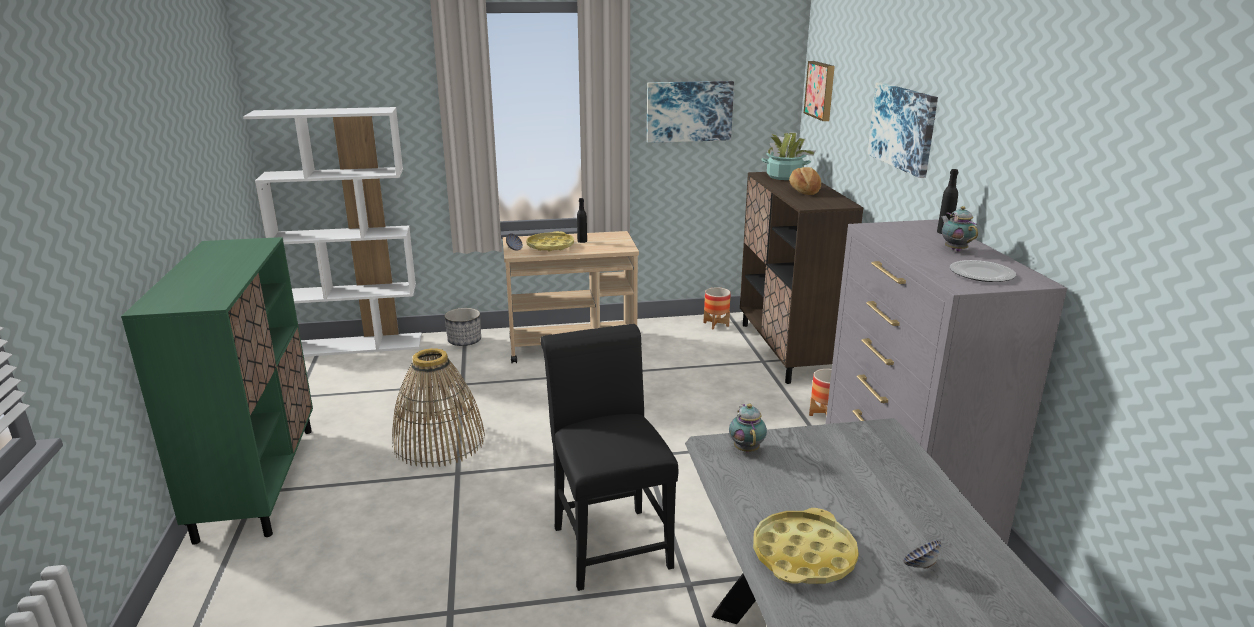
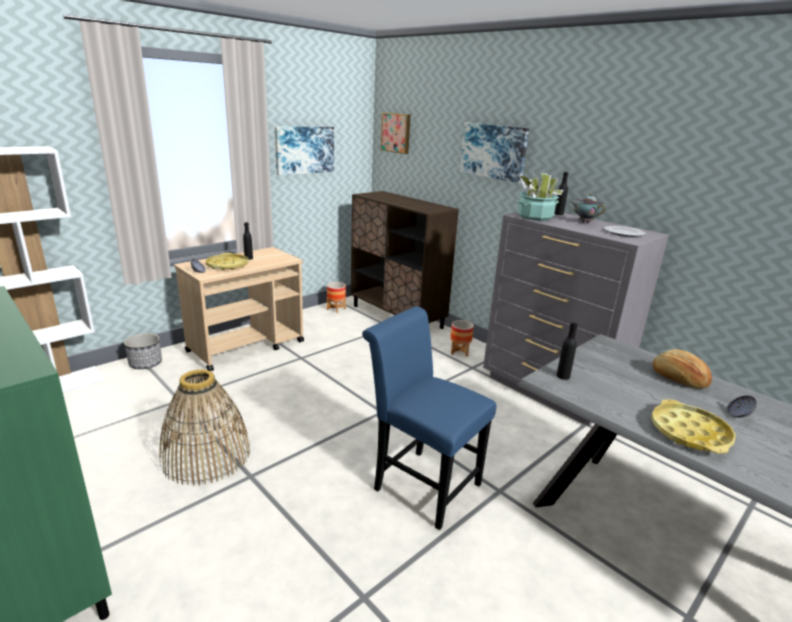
camera: 35 degrees left, 0 degrees up
black chair [540,324,678,591] -> blue chair [362,306,497,530]
teapot [729,404,767,453] -> black bottle [557,322,578,380]
potted plant [761,132,815,180] -> potted plant moved to [516,173,563,221]
bread [789,167,821,195] -> bread moved to [653,349,712,388]

